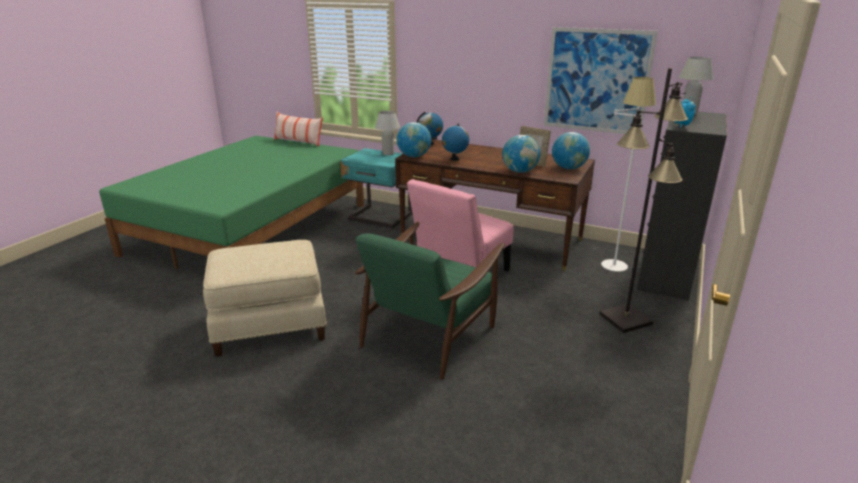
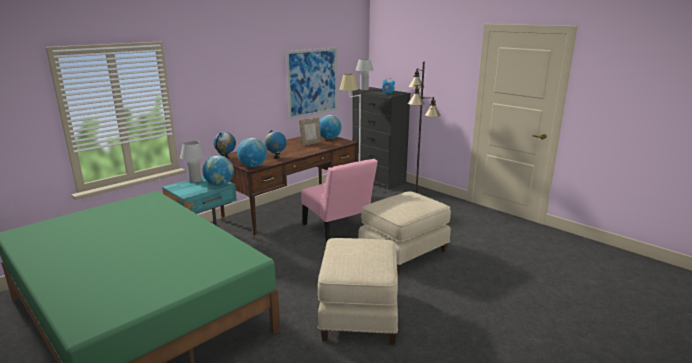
camera: 70 degrees left, 5 degrees down
pillow [273,112,323,146] -> none
green armchair [355,222,504,380] -> beige ottoman [358,191,451,274]
globe [502,135,540,173] -> globe moved to [202,155,234,186]

